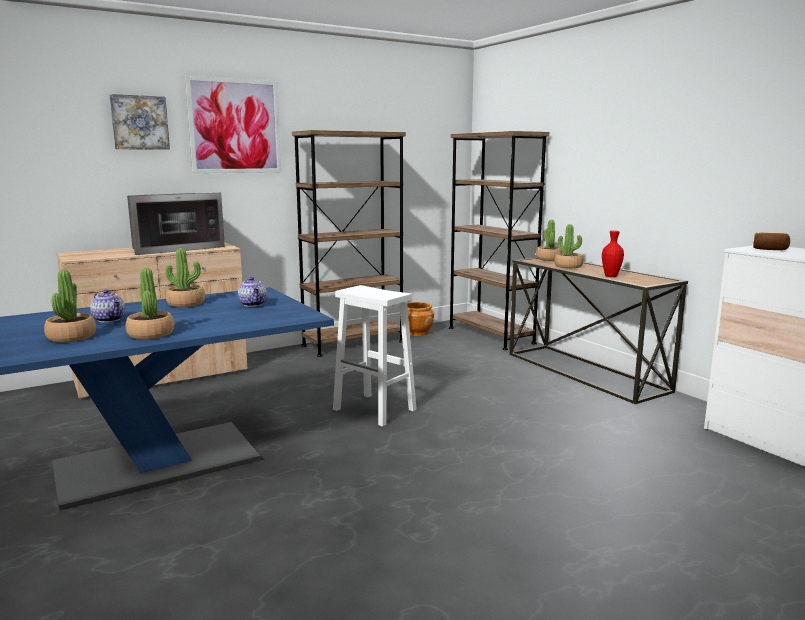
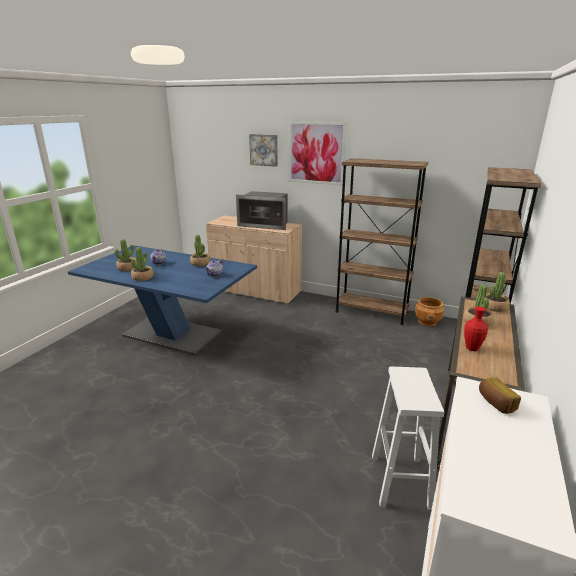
camera: 55 degrees right, 10 degrees up
white stool [333,285,417,427] -> white stool moved to [372,367,444,510]

